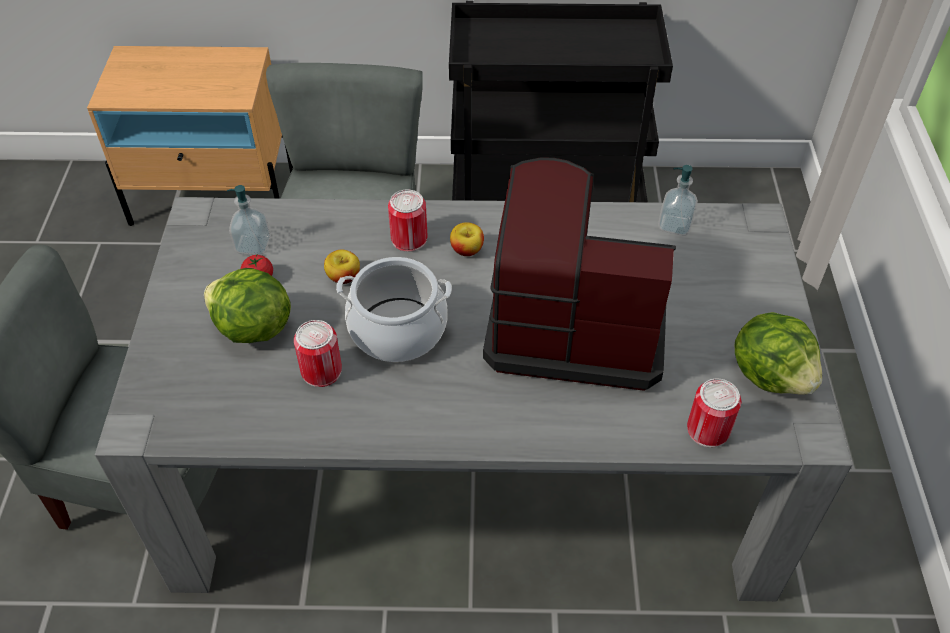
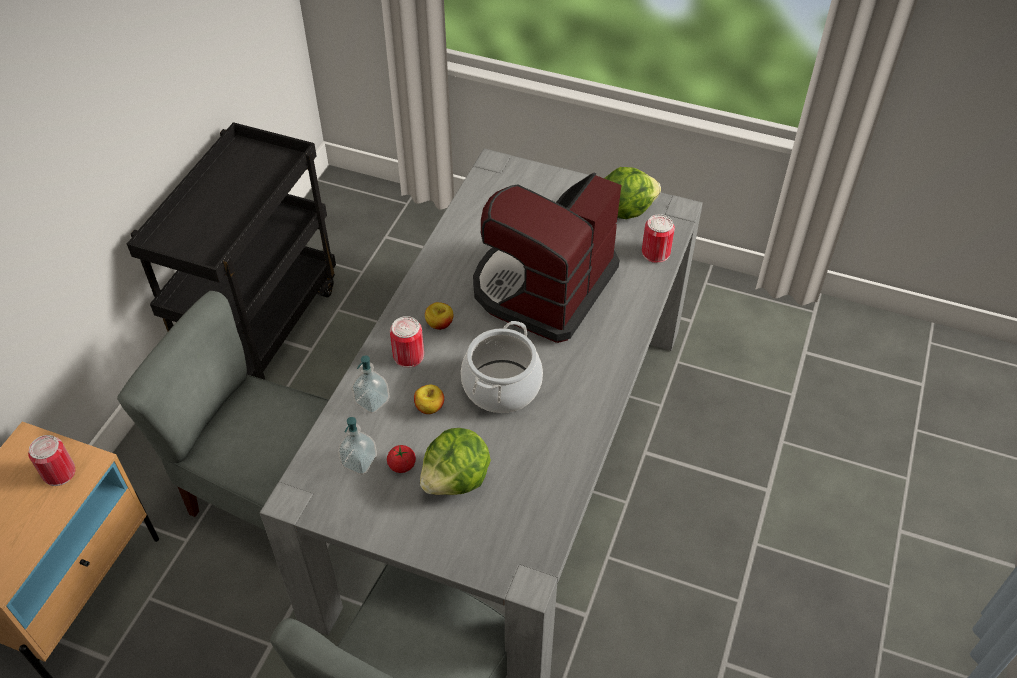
camera: 70 degrees left, 0 degrees up
can [294,320,342,387] -> can moved to [28,435,75,486]
soap dispenser [658,165,698,236] -> soap dispenser moved to [352,355,390,414]

